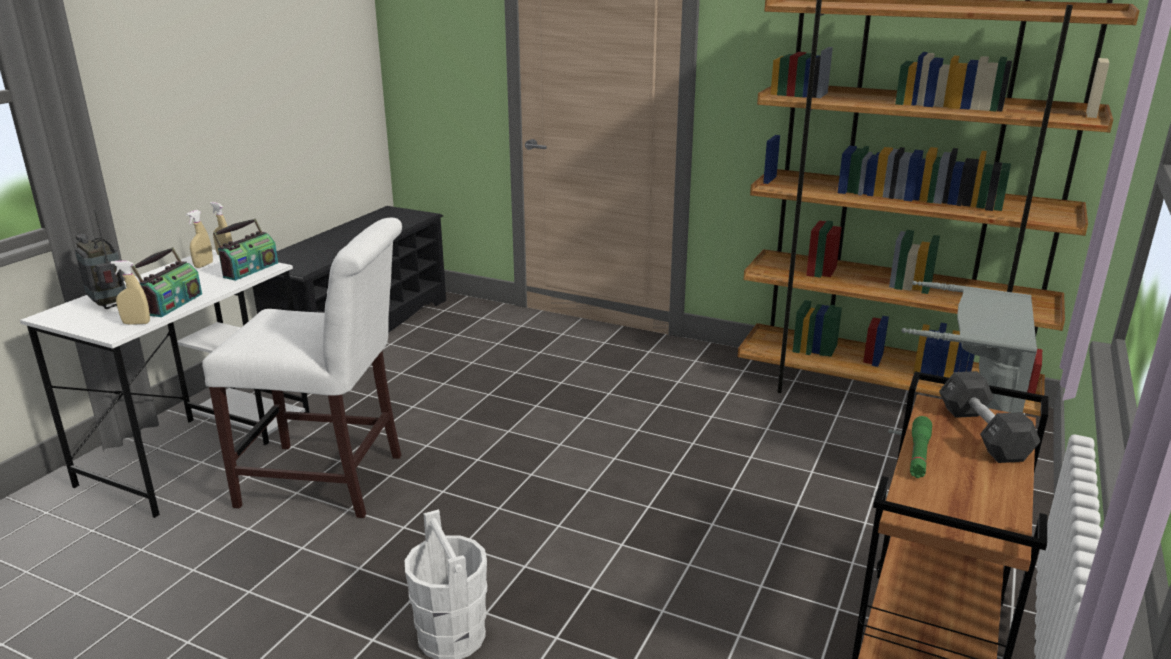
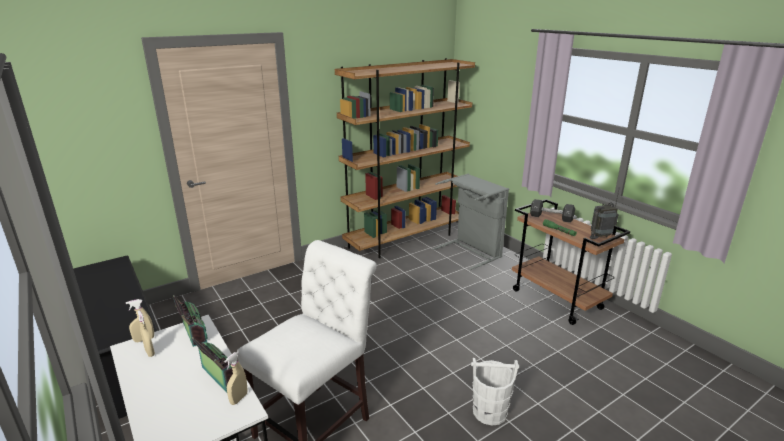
camera: 60 degrees left, 0 degrees up
radio [75,210,126,309] -> radio moved to [590,187,620,239]

